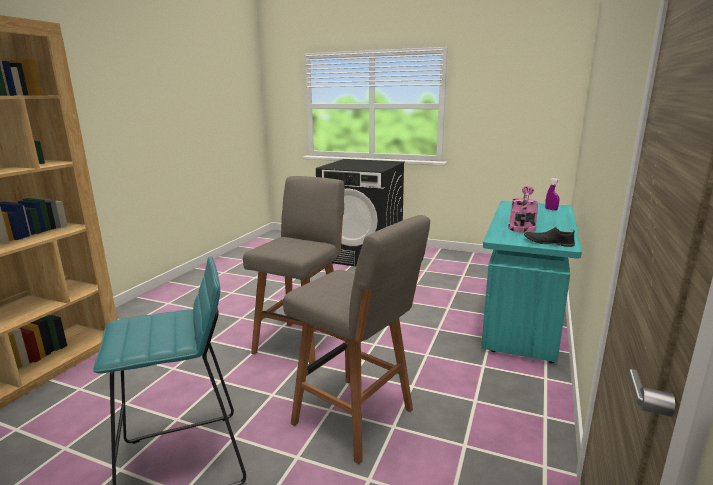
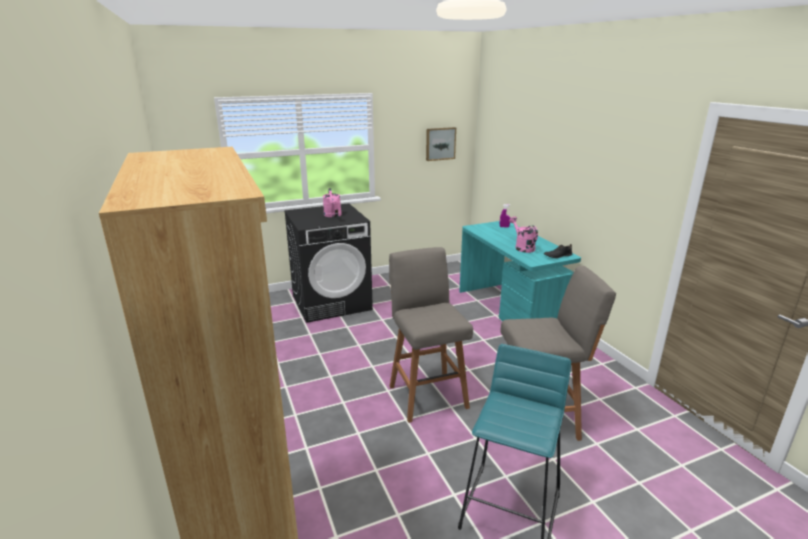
camera: 45 degrees left, 5 degrees up
none -> pink watering can [323,188,342,217]
none -> picture [426,127,456,161]

